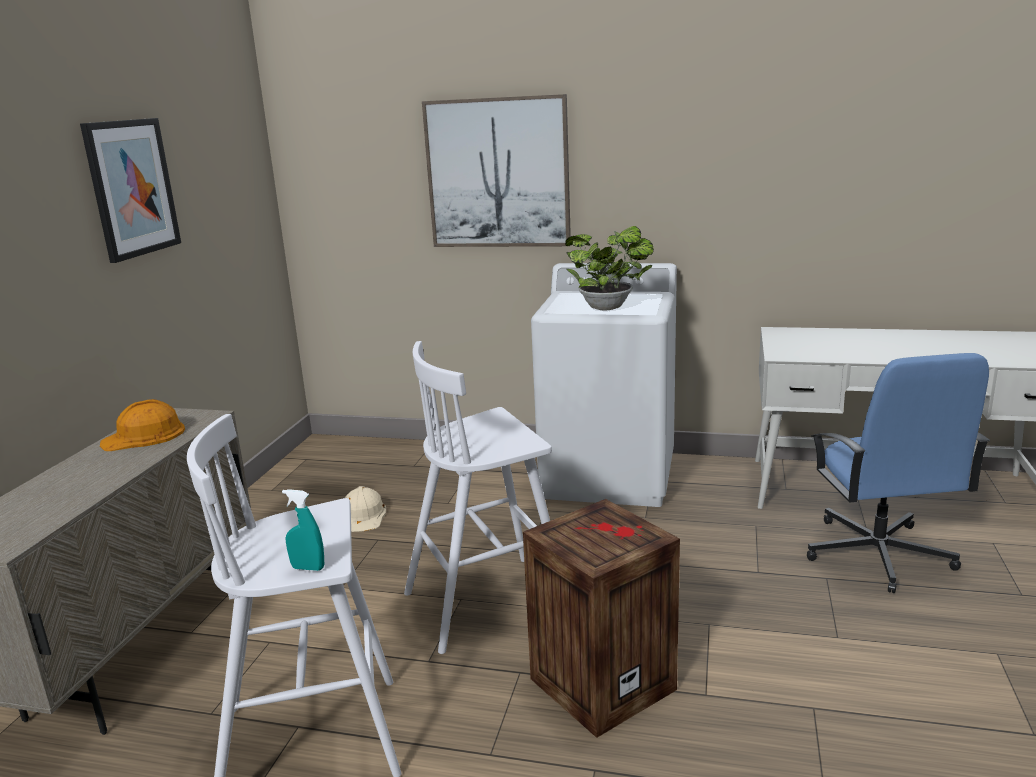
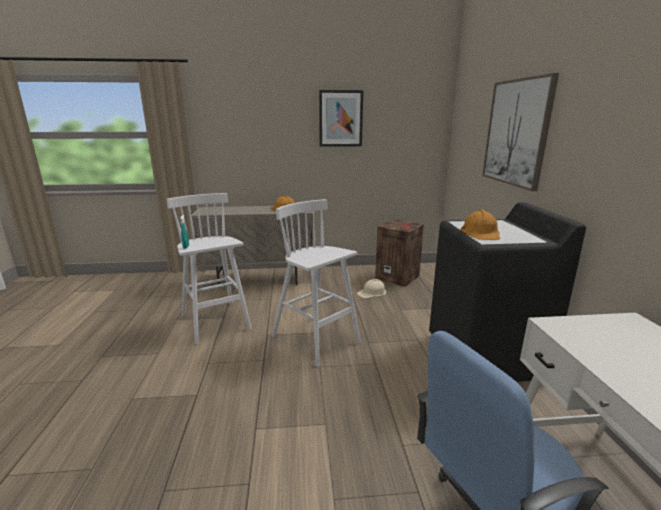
camera: 70 degrees right, 0 degrees up
crate [523,499,680,738] -> crate moved to [375,219,424,287]
white washing machine [531,263,677,507] -> black washing machine [429,202,586,382]
potted plant [565,226,654,310] -> orange hard hat [460,210,500,240]

